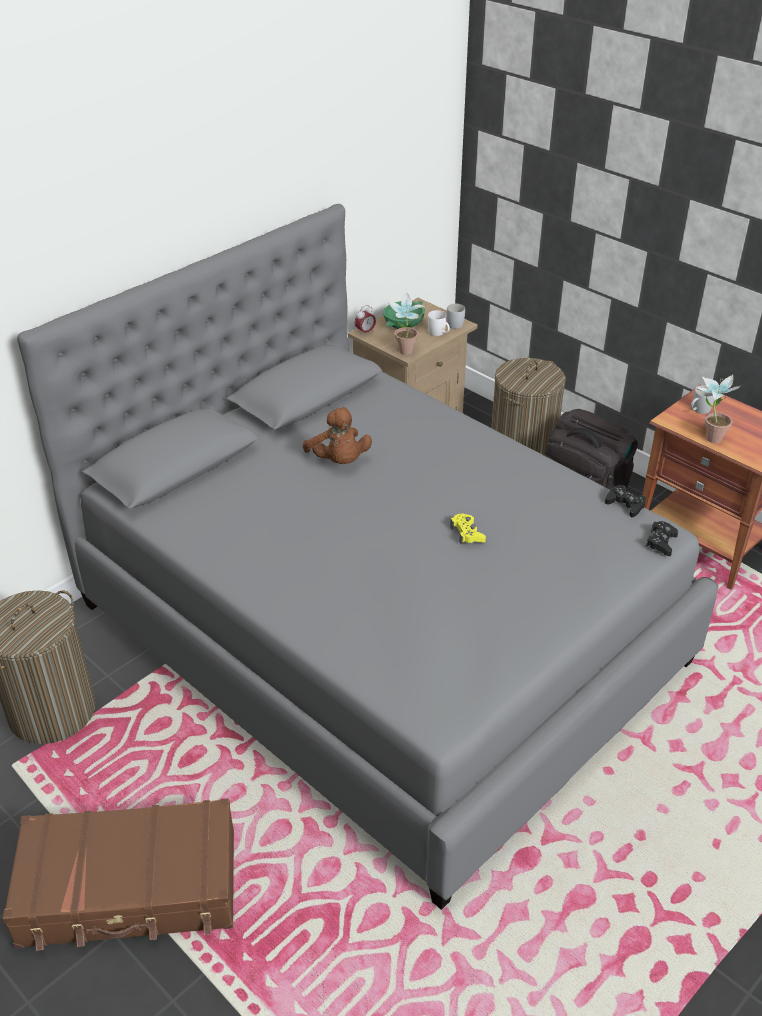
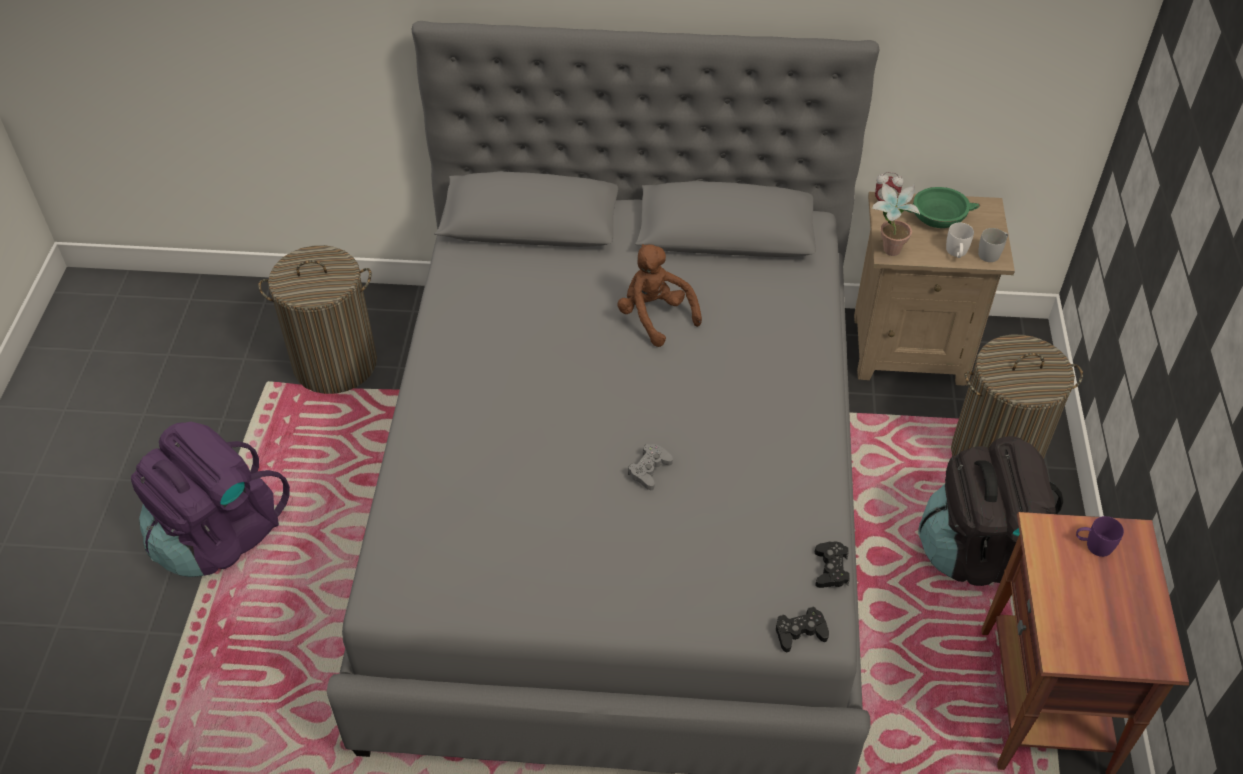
camera: 50 degrees right, 10 degrees up
brown suitcase [2,798,234,951] -> purple backpack [131,422,290,577]
brown plush toy [303,407,372,464] -> brown plush toy turned 120 degrees clockwise [617,244,702,347]
yellow game controller [450,514,486,544] -> grey game controller [628,444,673,490]
white mug [691,385,714,414] -> purple mug [1076,516,1124,557]
potted plant [695,374,740,443] -> none

